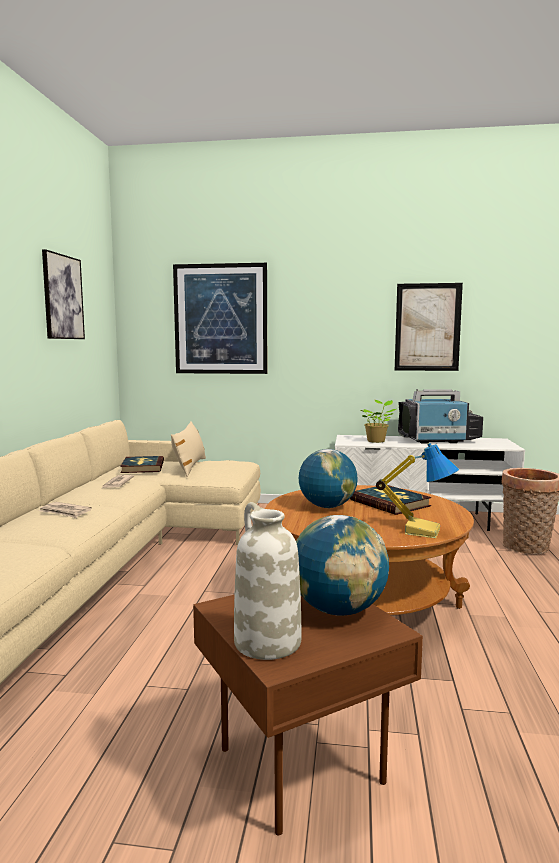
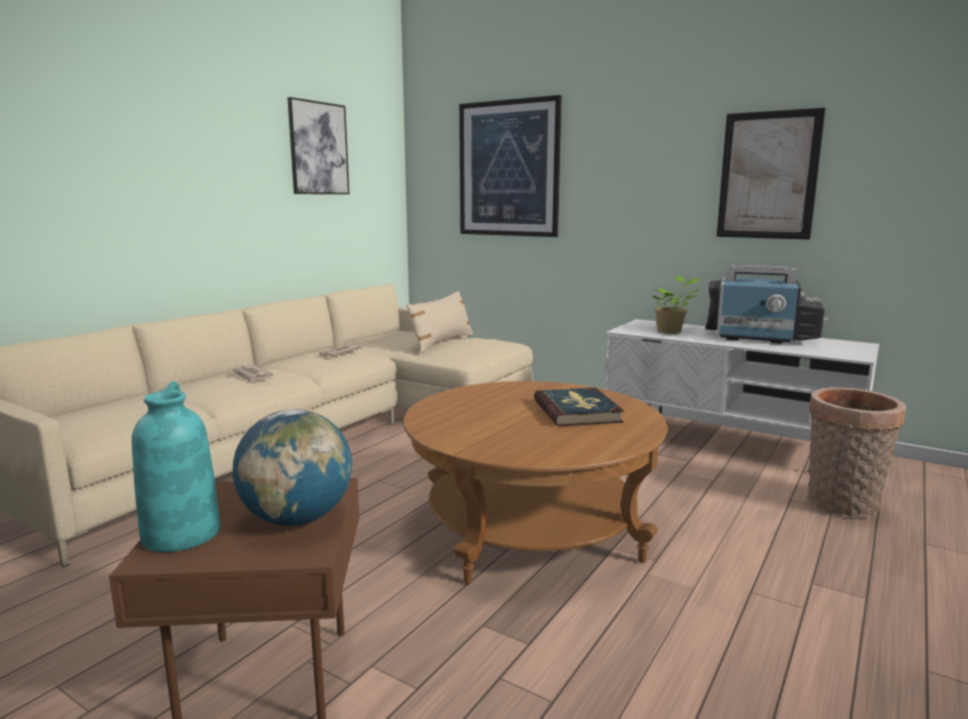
camera: 25 degrees right, 5 degrees up
book [120,456,164,473] -> none
white vase [234,502,301,660] -> turquoise vase [132,381,220,552]
globe [298,449,358,508] -> none
table lamp [376,443,459,538] -> none

